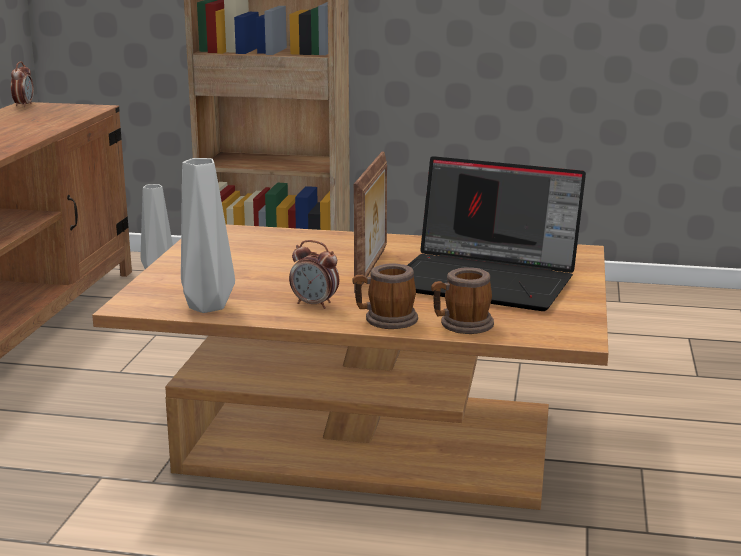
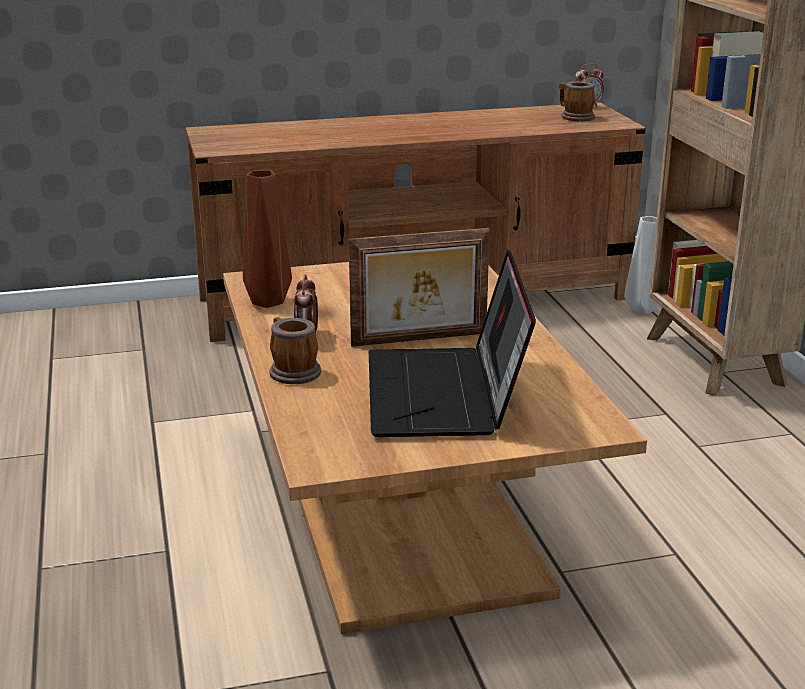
camera: 65 degrees right, 5 degrees up
grey vase [181,158,235,313] -> brown vase [243,170,292,308]
mug [431,268,494,334] -> mug moved to [559,81,595,121]

